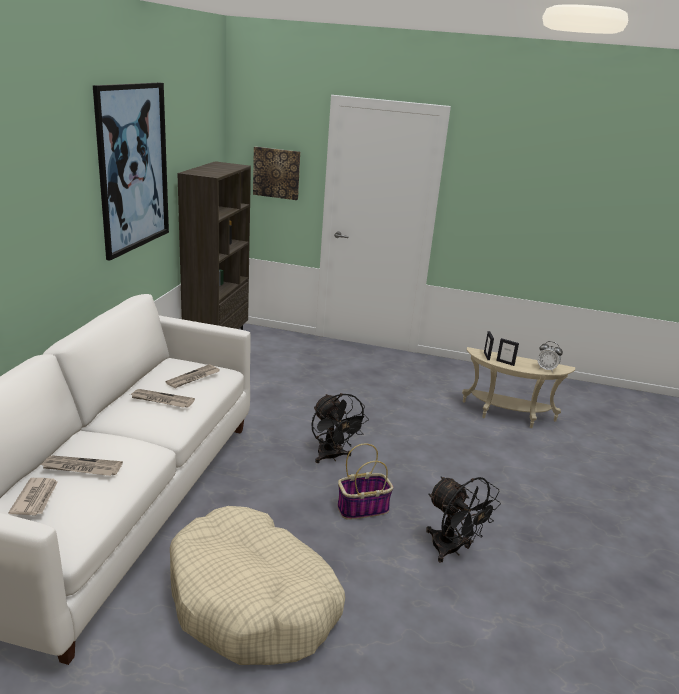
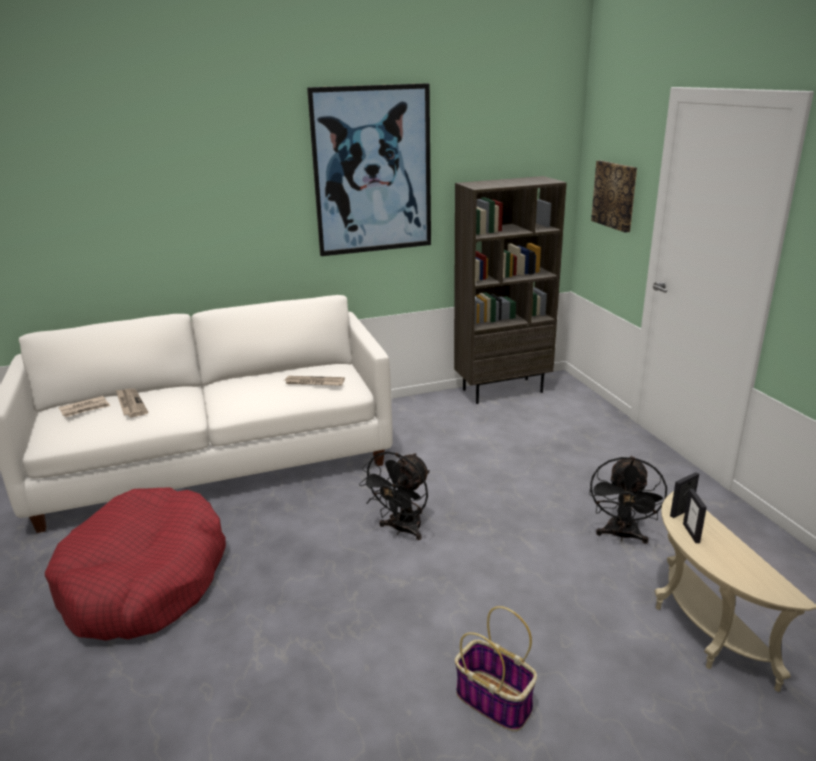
camera: 60 degrees right, 0 degrees up
newspaper [130,389,195,408] -> none
beige dog bed [170,506,345,665] -> red dog bed [45,488,226,641]
basket [337,443,393,520] -> basket moved to [455,606,537,732]
black fan [426,477,501,563] -> black fan moved to [589,456,667,544]
alarm clock [537,341,563,372] -> none

